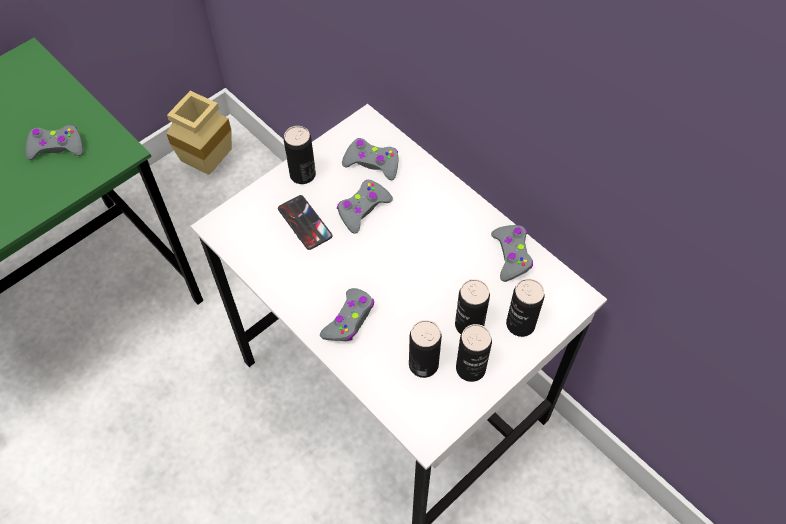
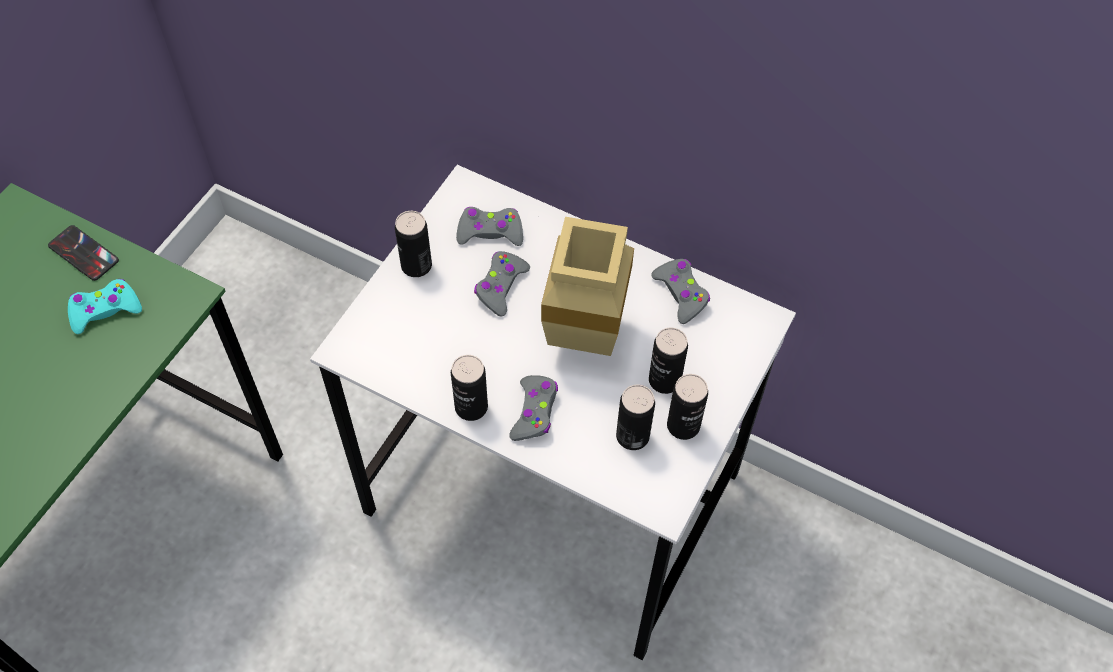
camera: 20 degrees left, 0 degrees up
grey game controller [25,125,83,160] -> turquoise game controller [68,279,142,334]
beige vase [166,91,232,175] -> beige vase moved to [541,217,634,356]
phone [278,195,333,250] -> phone moved to [48,225,119,281]
can [506,279,545,337] -> can moved to [451,355,488,421]

